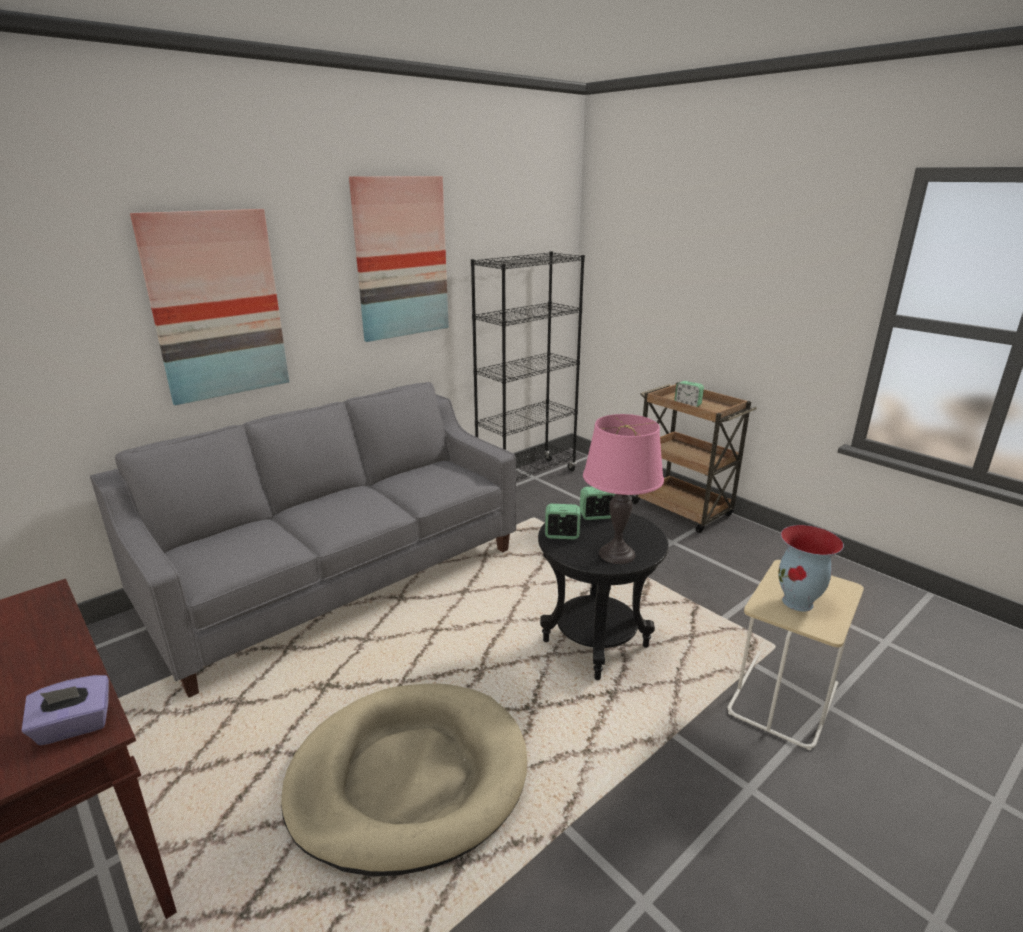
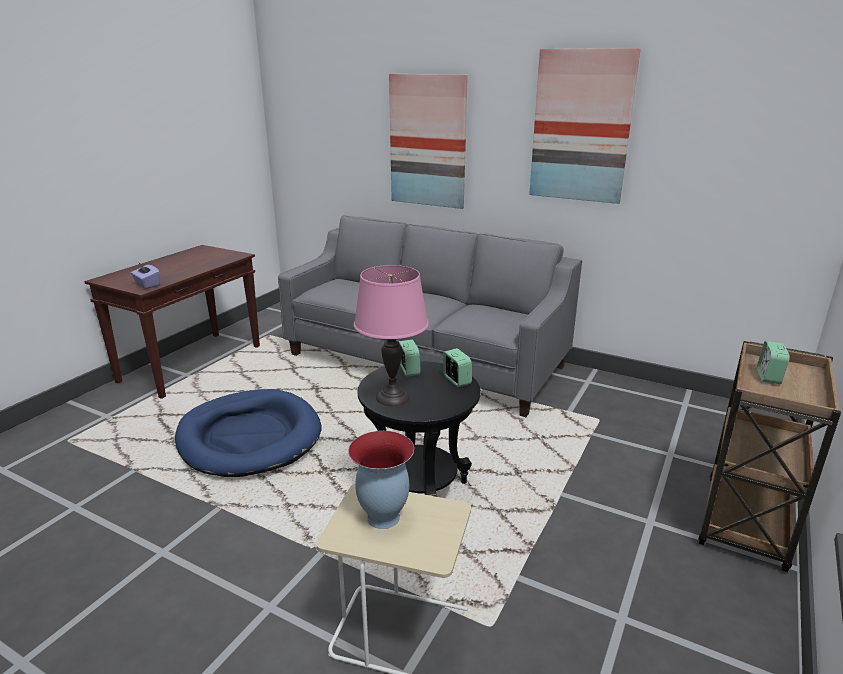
camera: 70 degrees right, 0 degrees up
beige dog bed [281,684,527,877] -> blue dog bed [175,389,321,477]
black bookcase [471,251,585,481] -> none

